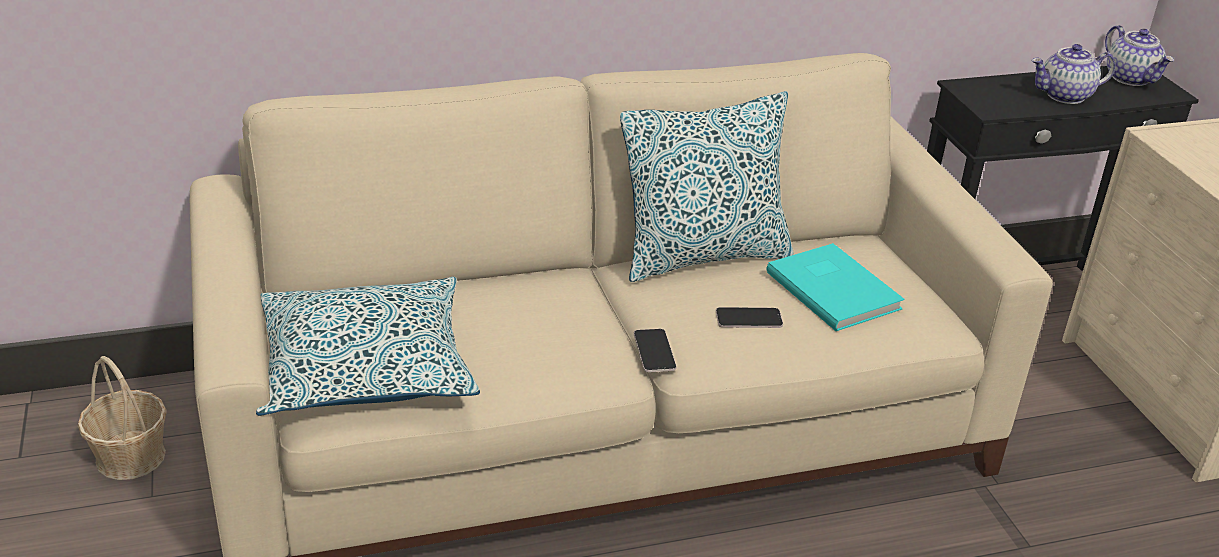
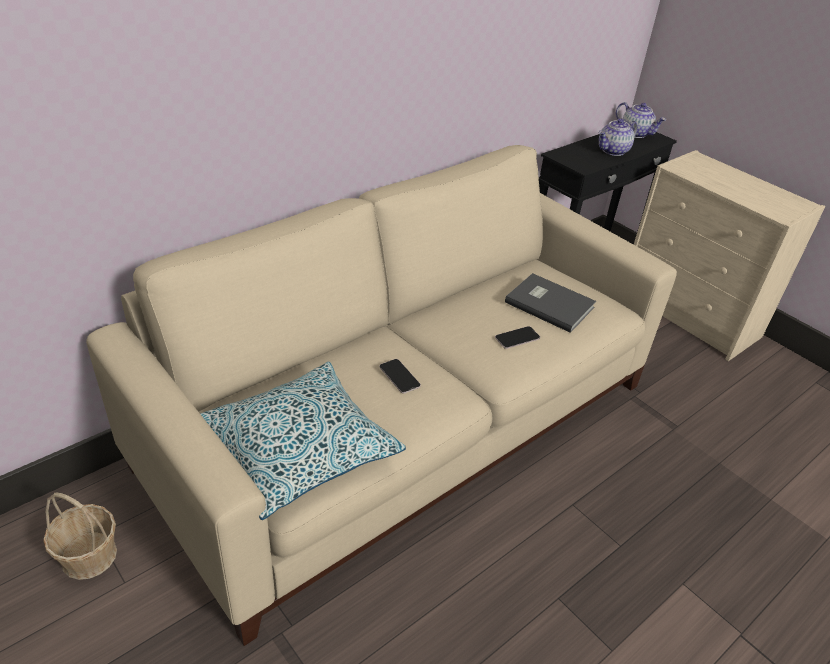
camera: 25 degrees left, 5 degrees up
pillow [620,91,794,282] -> none
phone [634,329,676,372] -> phone moved to [379,359,421,394]
turquoise book [767,243,905,331] -> grey book [505,273,596,333]

